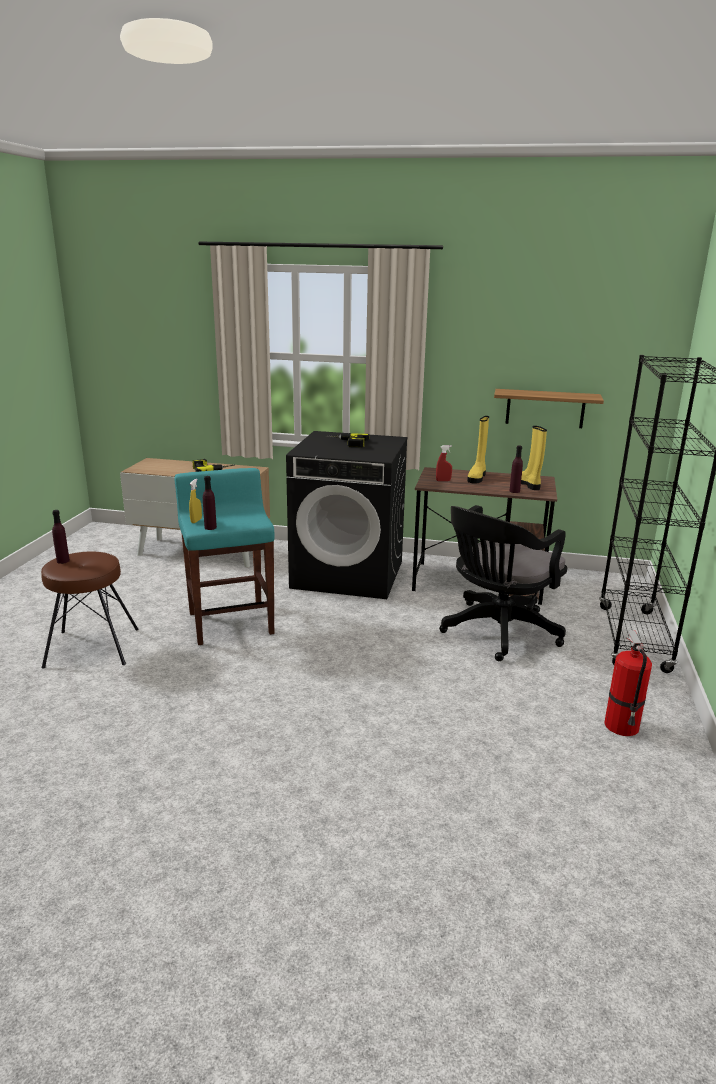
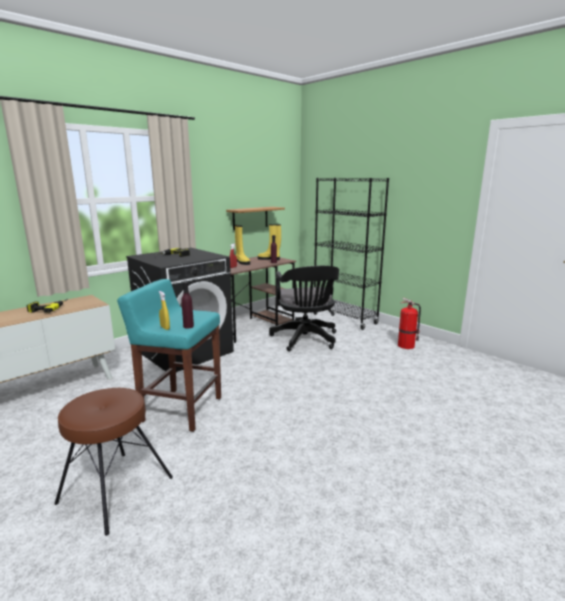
camera: 55 degrees left, 5 degrees down
purple bottle [52,510,70,564] -> none

